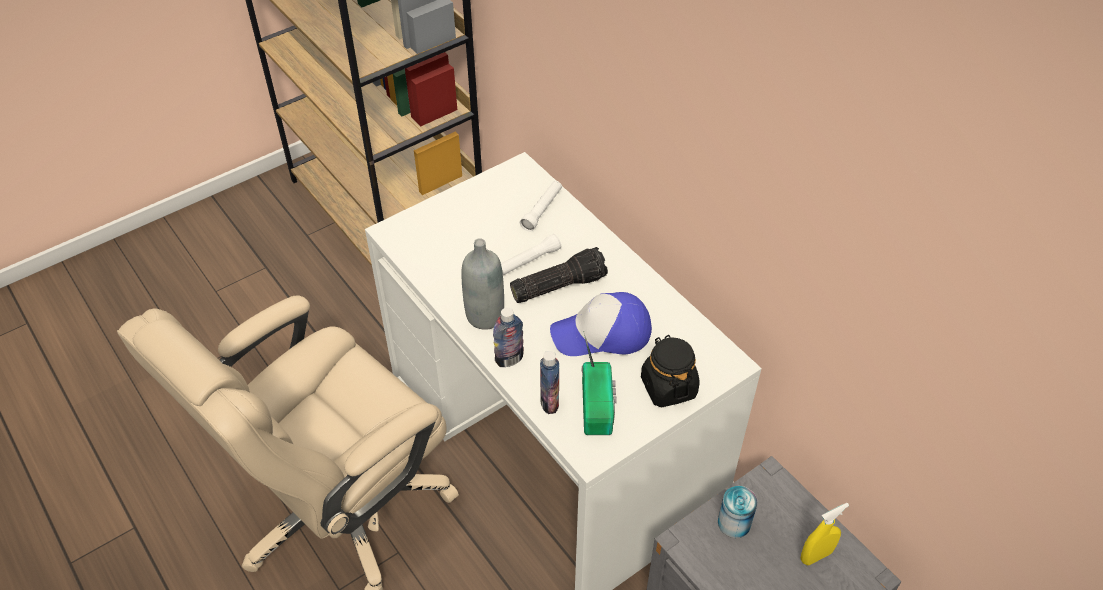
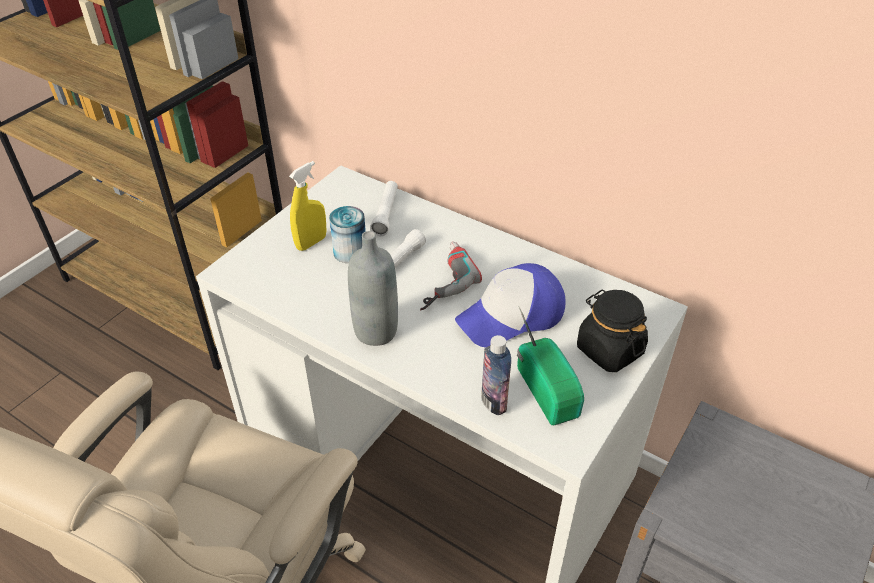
camera: 20 degrees left, 5 degrees down
bottle [493,307,524,367] -> none
flashlight [510,247,608,303] -> power drill [420,242,482,310]
can [718,486,758,538] -> can moved to [329,206,366,263]
yellow spray bottle [801,503,849,565] -> yellow spray bottle moved to [289,161,327,251]

